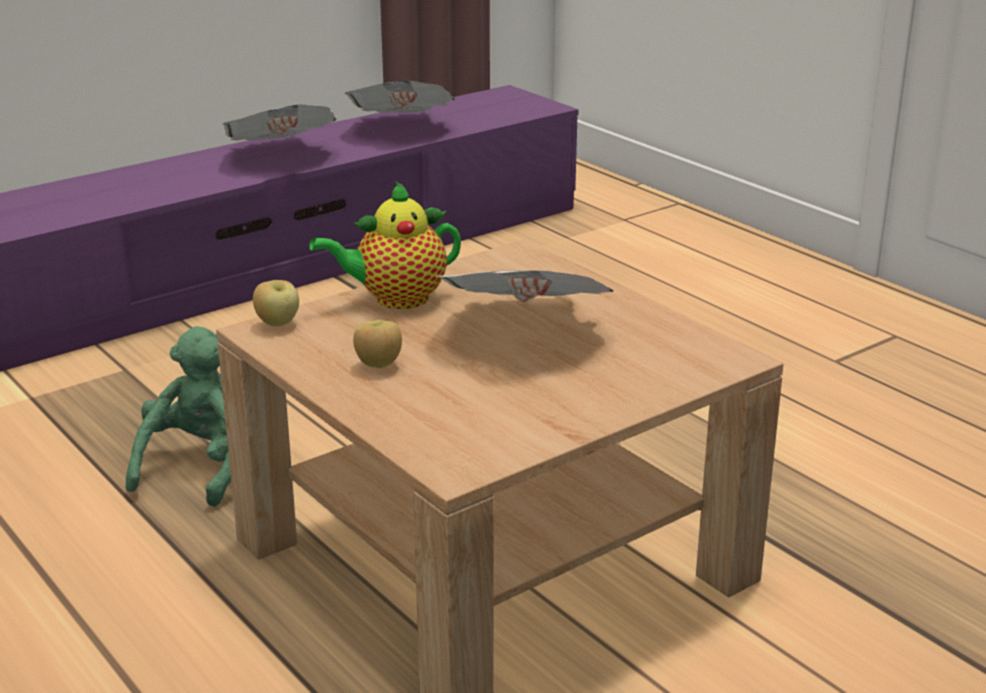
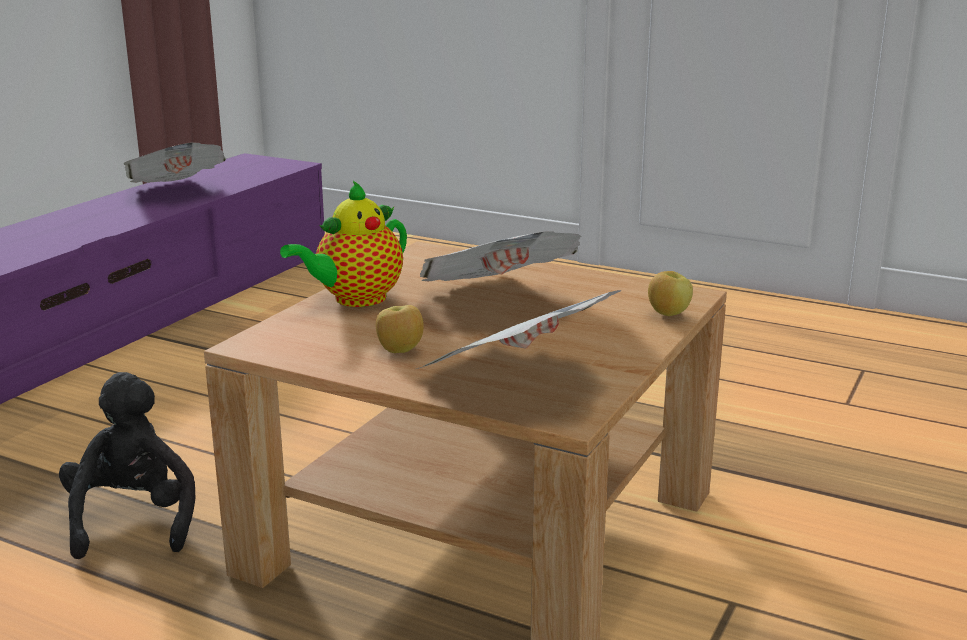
camera: 25 degrees left, 5 degrees down
green plush toy [126,326,231,507] -> black plush toy [59,372,195,559]
newspaper [223,105,336,141] -> newspaper moved to [417,290,621,369]
apple [253,280,299,326] -> apple moved to [648,271,693,316]

